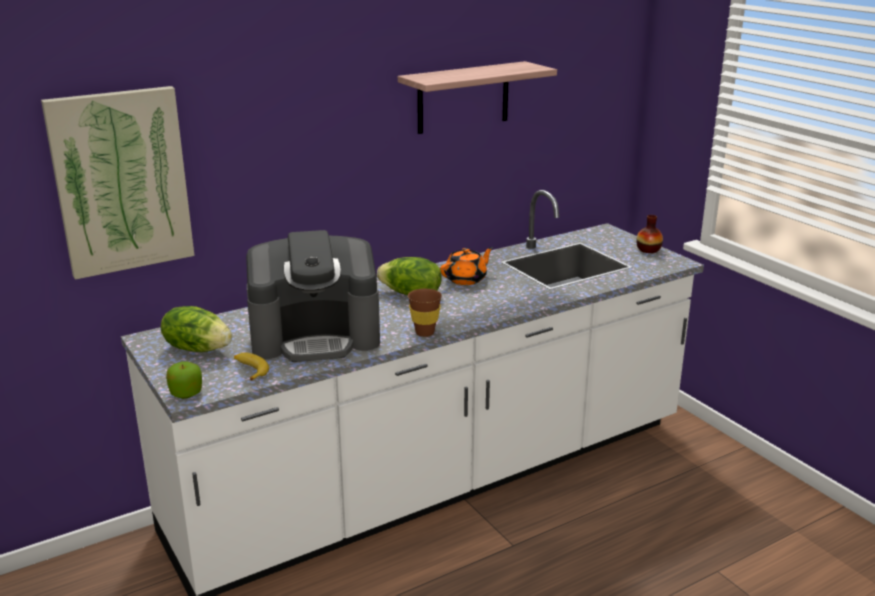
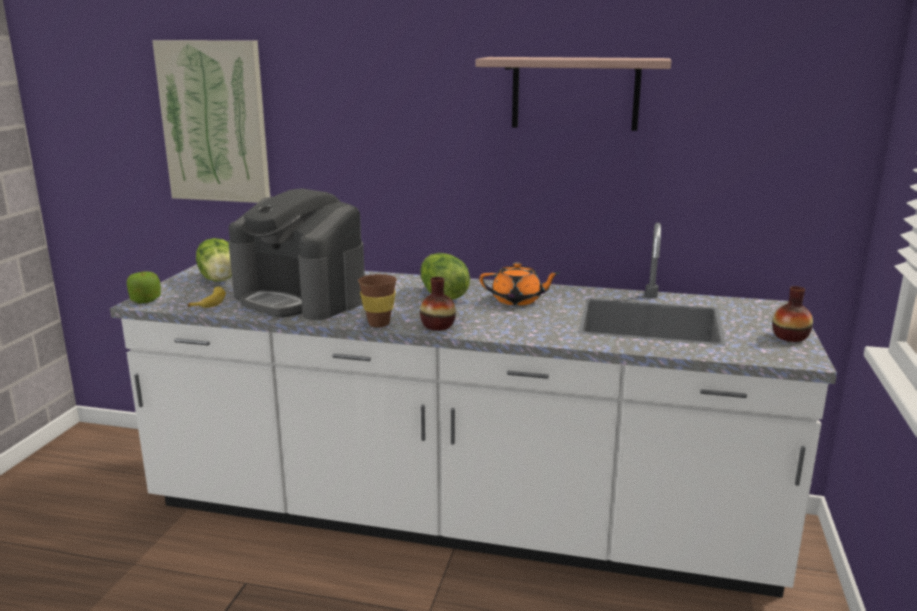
camera: 45 degrees right, 5 degrees down
none -> vase [420,277,456,331]

